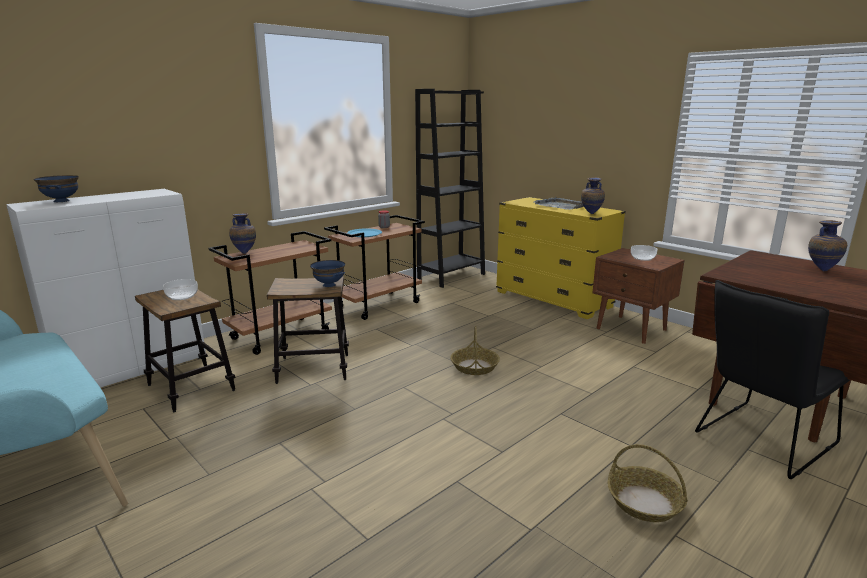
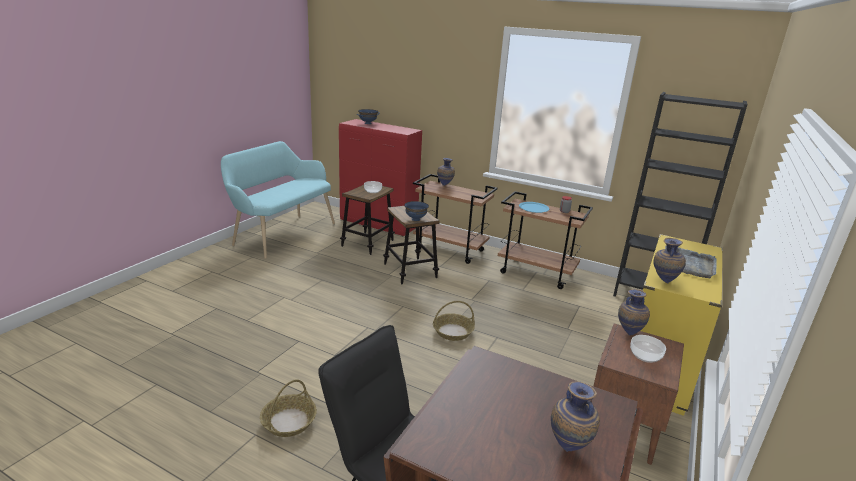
camera: 70 degrees right, 5 degrees up
white cabinet [6,189,206,388] -> red cabinet [339,119,422,236]
none -> vase [618,289,650,335]

